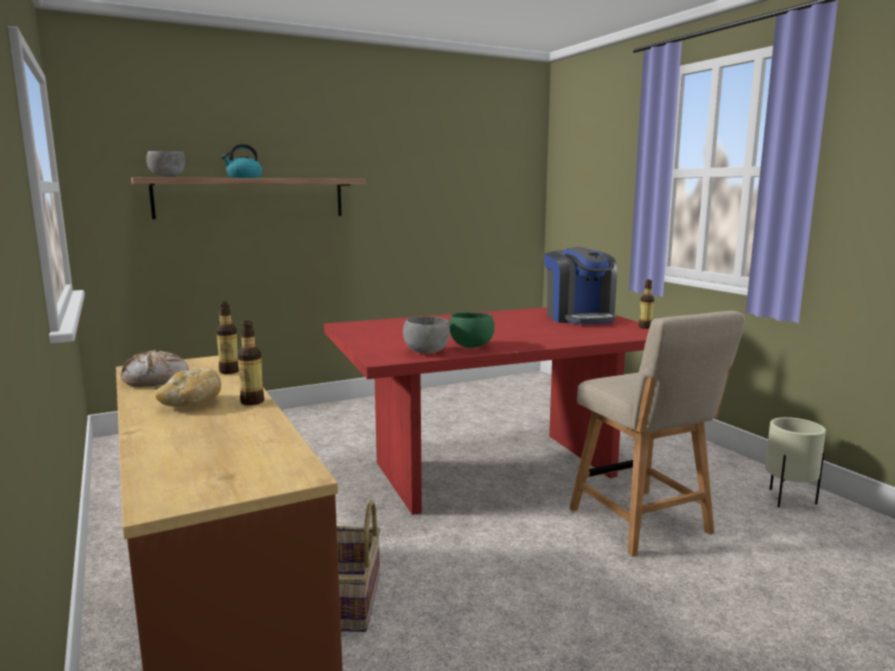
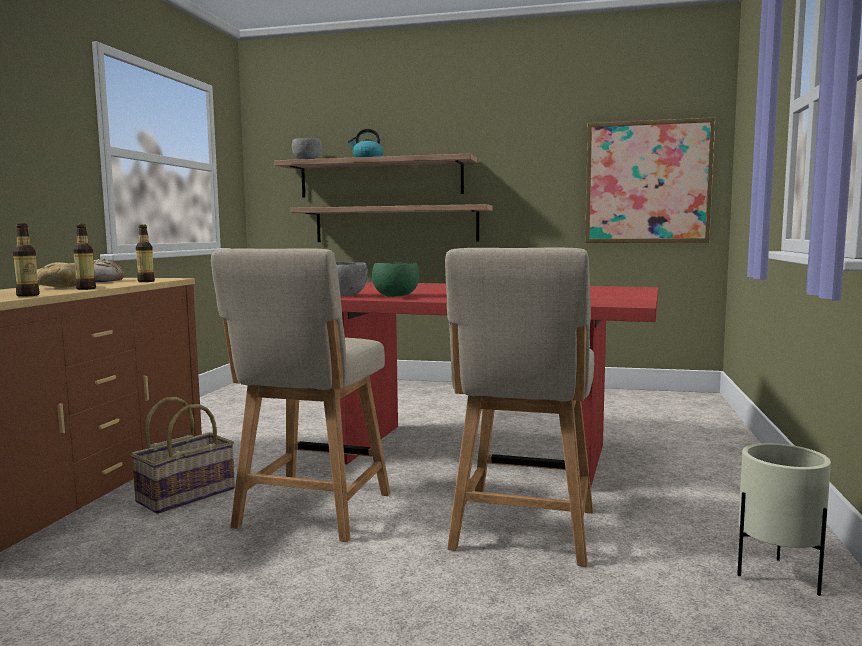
camera: 40 degrees right, 5 degrees down
coffee machine [544,247,617,325] -> none
bottle [639,280,654,329] -> bottle moved to [13,223,40,297]
none -> beige chair [211,248,390,542]
none -> shelf [290,204,492,242]
none -> picture [585,117,715,243]

